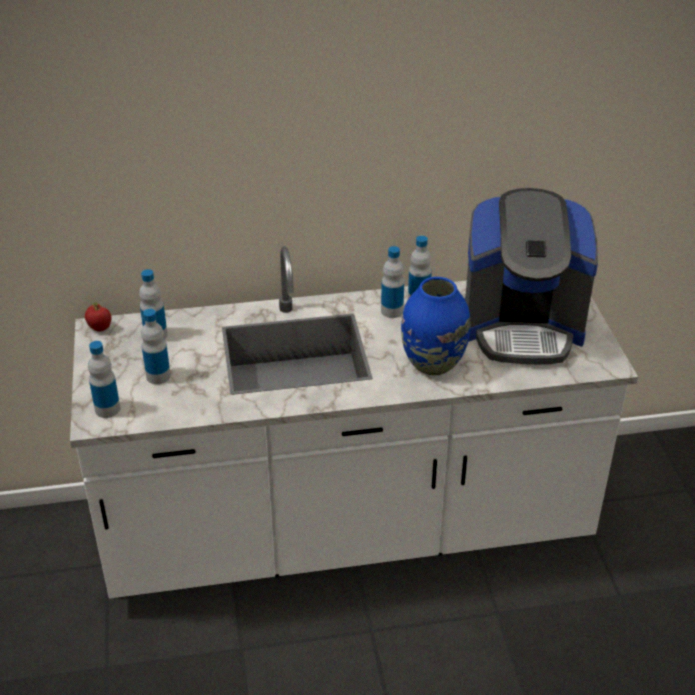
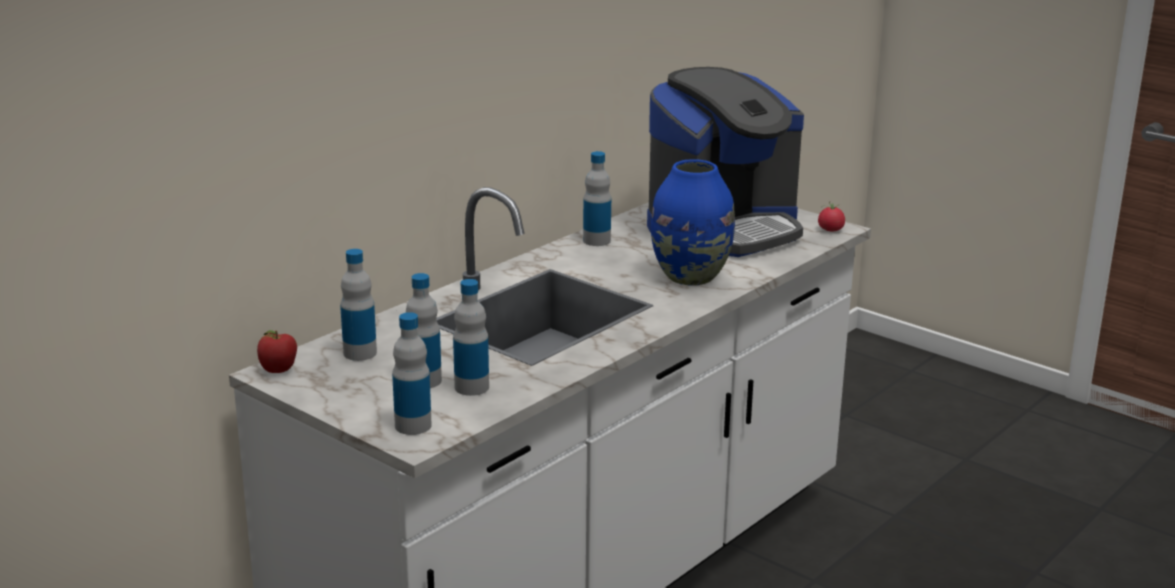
camera: 40 degrees left, 15 degrees down
bottle [381,246,404,318] -> bottle moved to [453,279,489,396]
none -> tomato [818,202,845,231]

